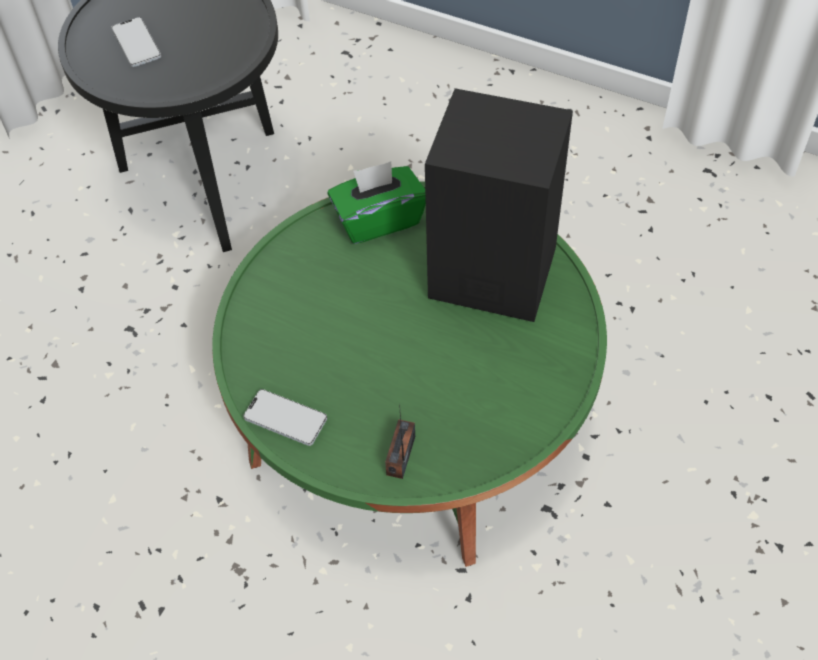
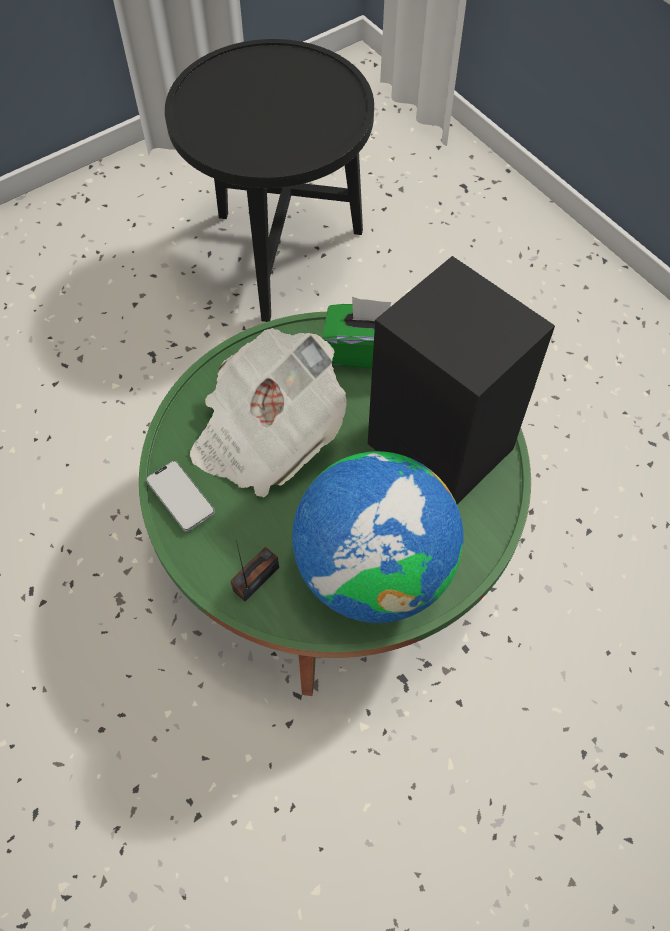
camera: 25 degrees right, 5 degrees up
phone [111,17,161,67] -> none
none -> newspaper [190,328,347,498]
none -> globe [292,451,464,623]

